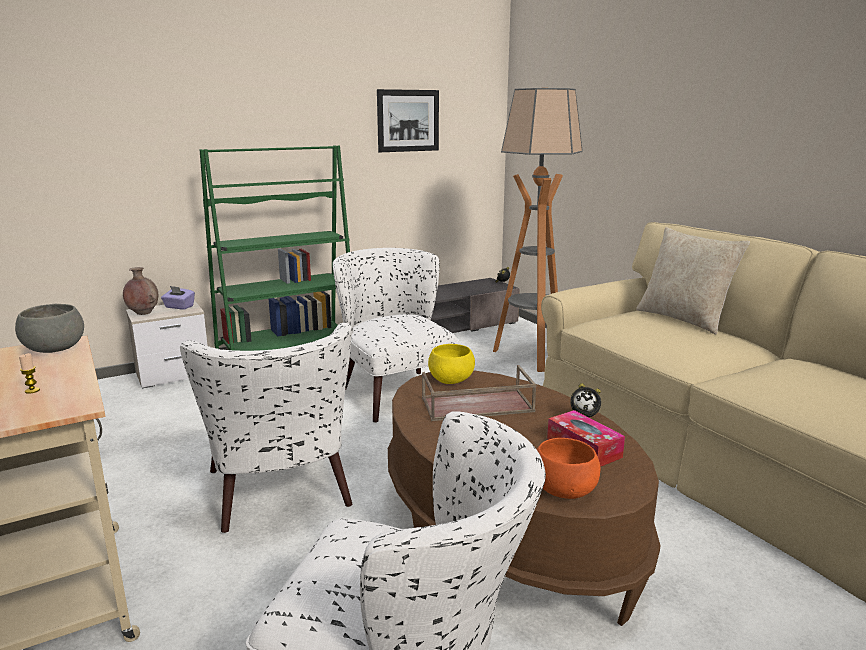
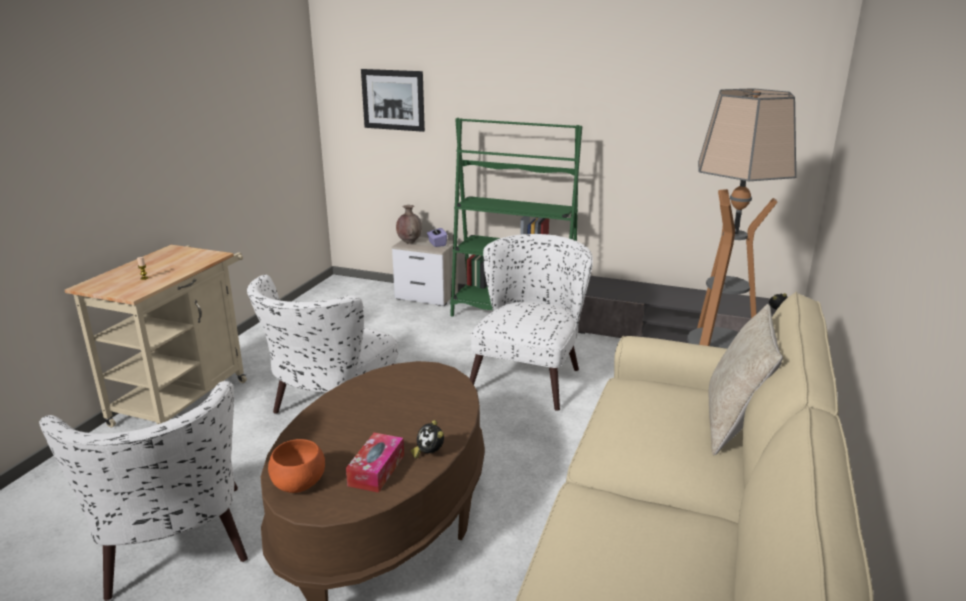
camera: 50 degrees right, 5 degrees up
grey bowl [15,304,84,353] -> none
picture [377,89,439,152] -> picture moved to [361,69,425,132]
brown tray [422,365,537,421] -> none
yellow bowl [428,344,475,384] -> none

